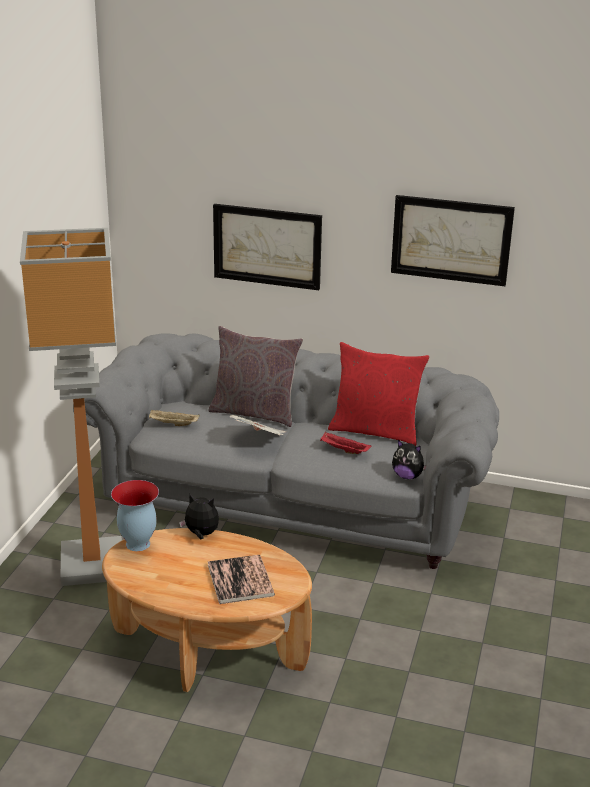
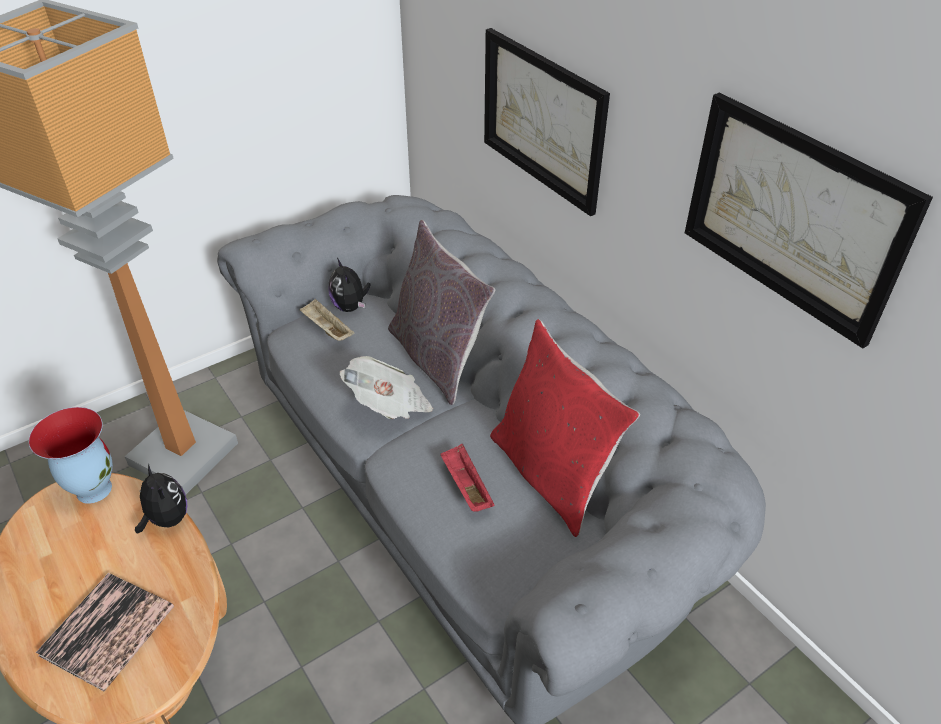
camera: 40 degrees right, 15 degrees up
plush toy [392,440,427,479] -> plush toy moved to [329,258,370,312]

